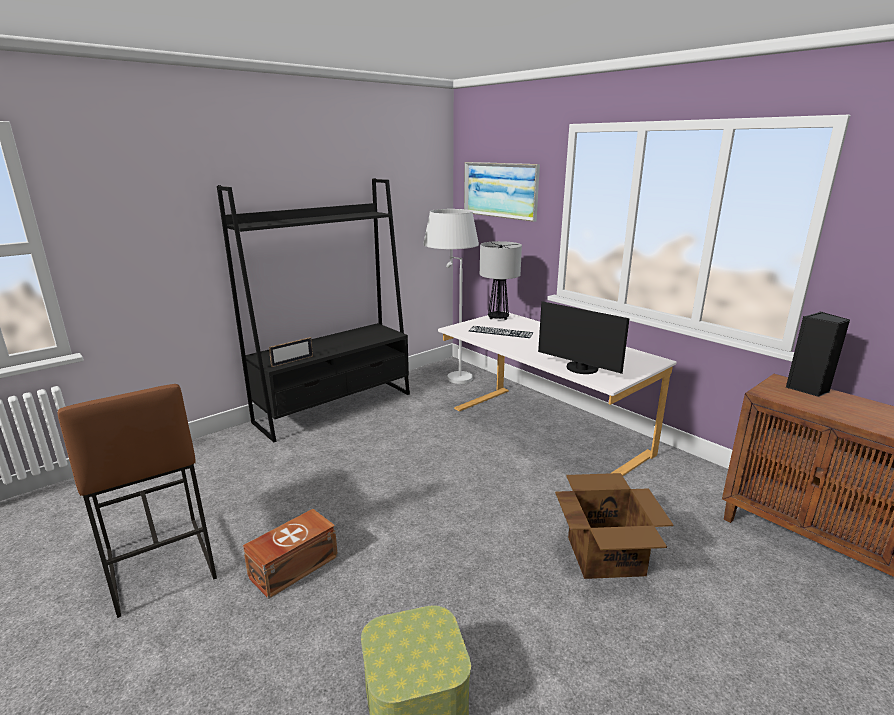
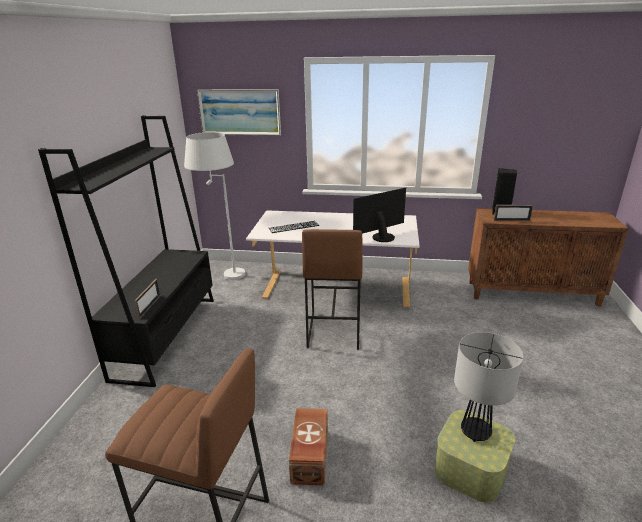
camera: 40 degrees left, 5 degrees up
table lamp [480,241,522,320] -> table lamp moved to [454,332,524,442]
monitor [538,301,630,374] -> monitor turned 150 degrees clockwise [353,188,406,242]
cardboard box [555,473,673,579] -> none
none -> brown stool [302,229,363,350]
none -> picture frame [494,205,533,221]

